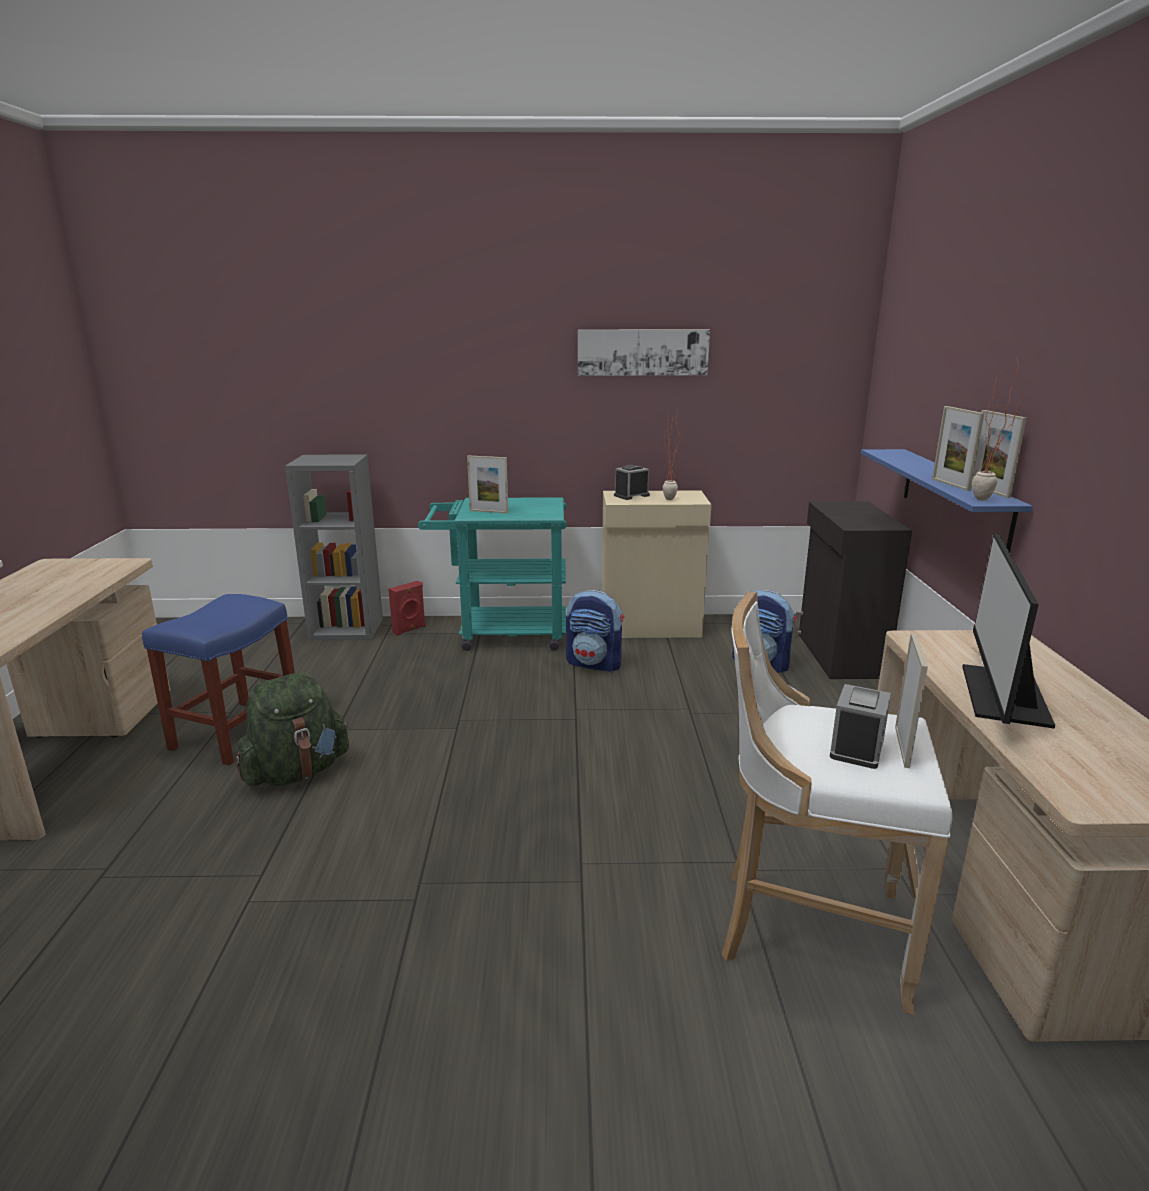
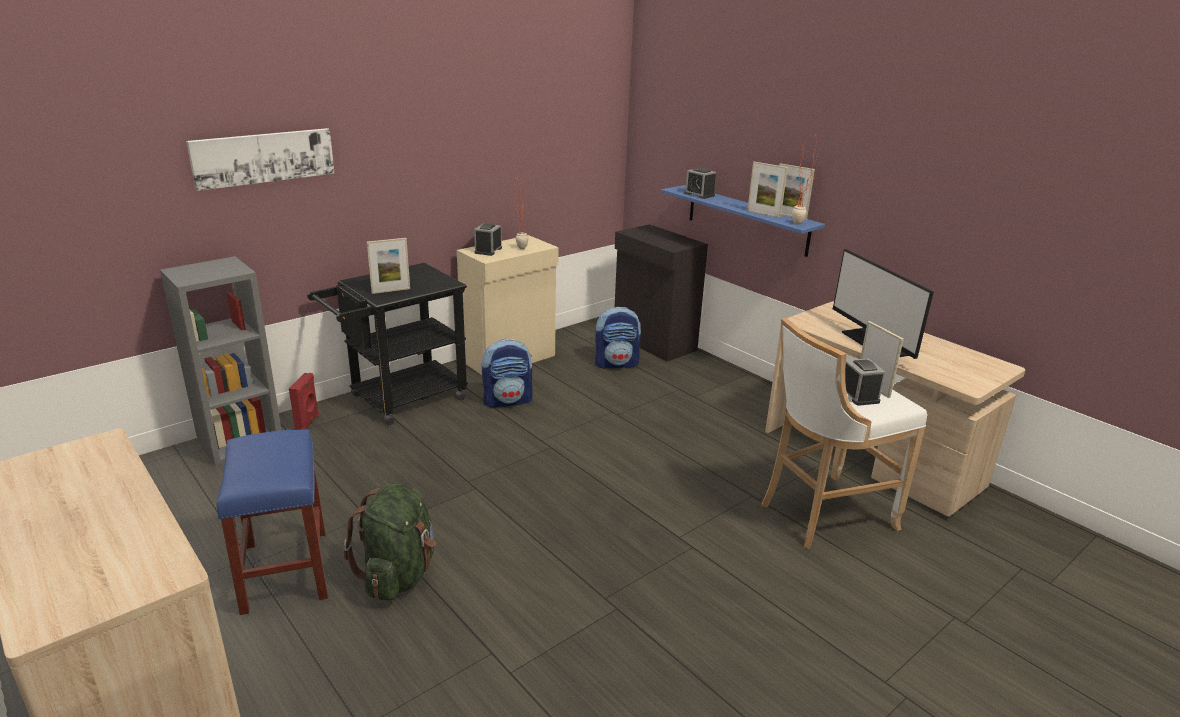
camera: 40 degrees left, 5 degrees up
turquoise cart [418,497,567,651] -> black cart [307,263,468,425]
picture [578,330,710,376] -> picture moved to [186,128,335,191]
none -> alarm clock [684,168,716,199]

